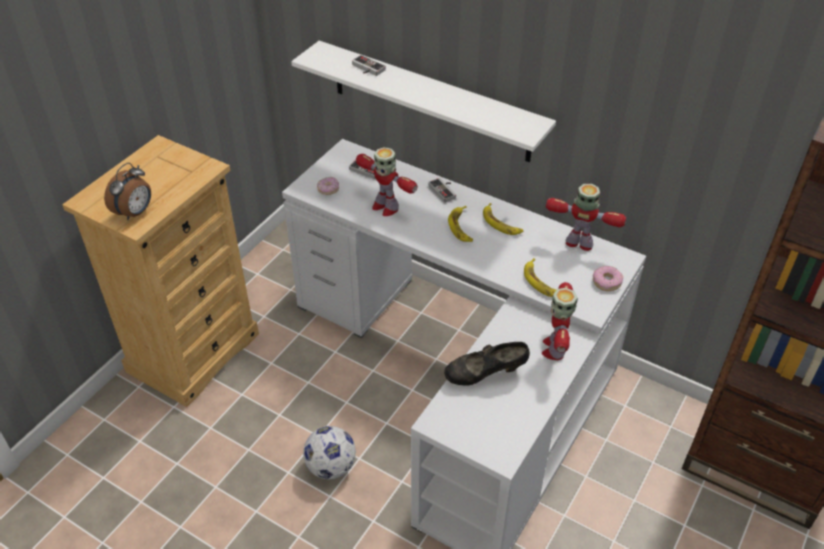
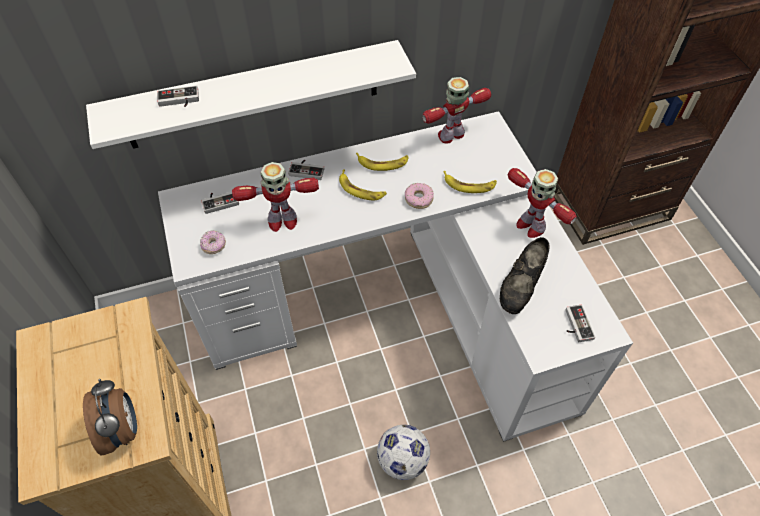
camera: 50 degrees left, 10 degrees up
donut [593,266,623,291] -> donut moved to [405,183,434,209]
none -> game controller [565,305,595,342]

